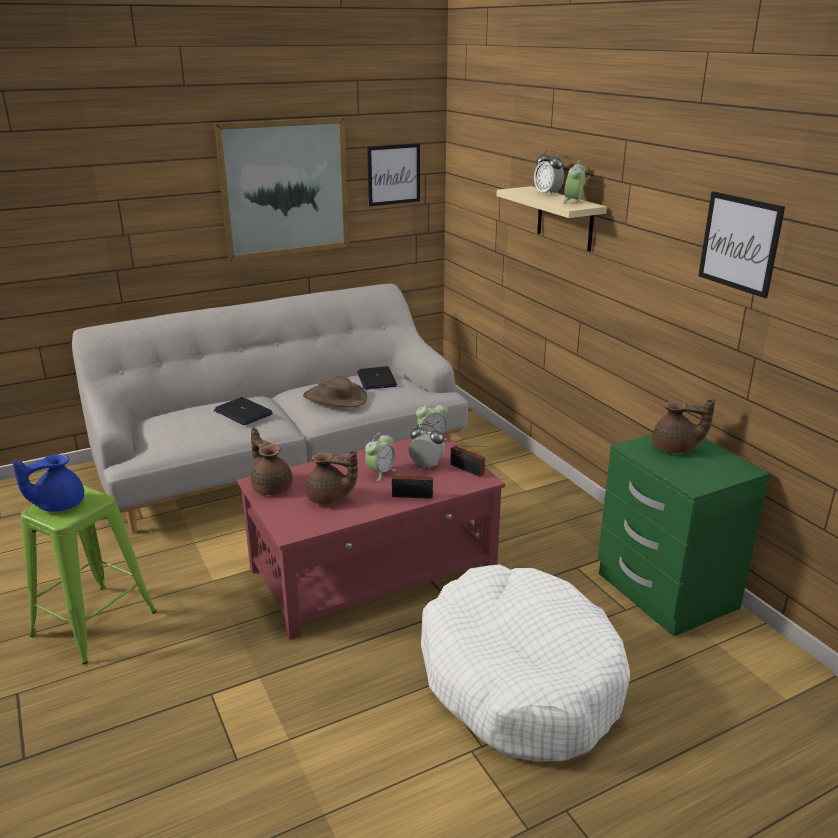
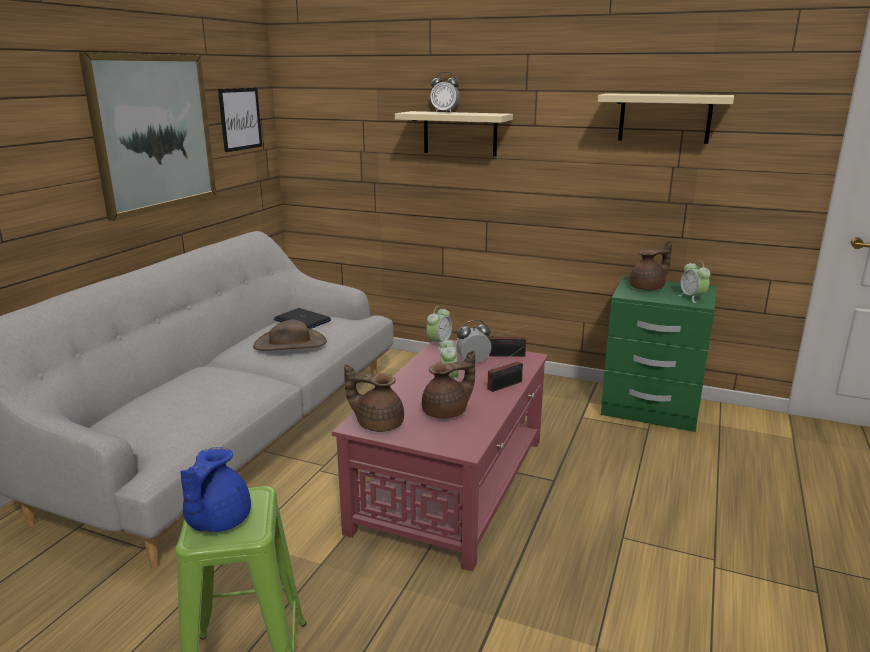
camera: 40 degrees left, 5 degrees down
laptop [214,397,273,425] -> none
white dog bed [421,564,630,761] -> none
alarm clock [563,160,586,204] -> alarm clock moved to [678,260,711,303]
picture [698,191,785,298] -> beige shelf [598,93,734,144]

